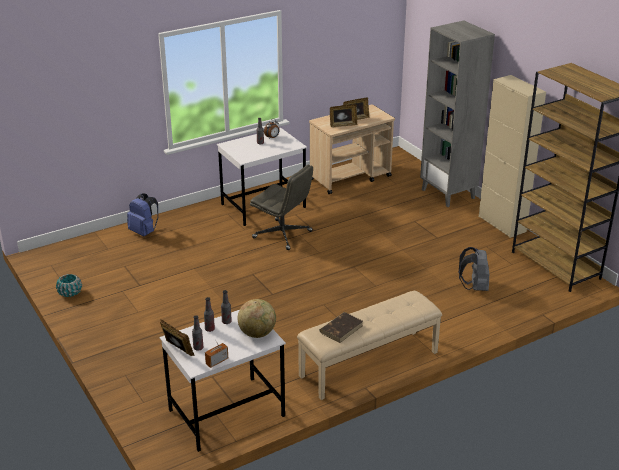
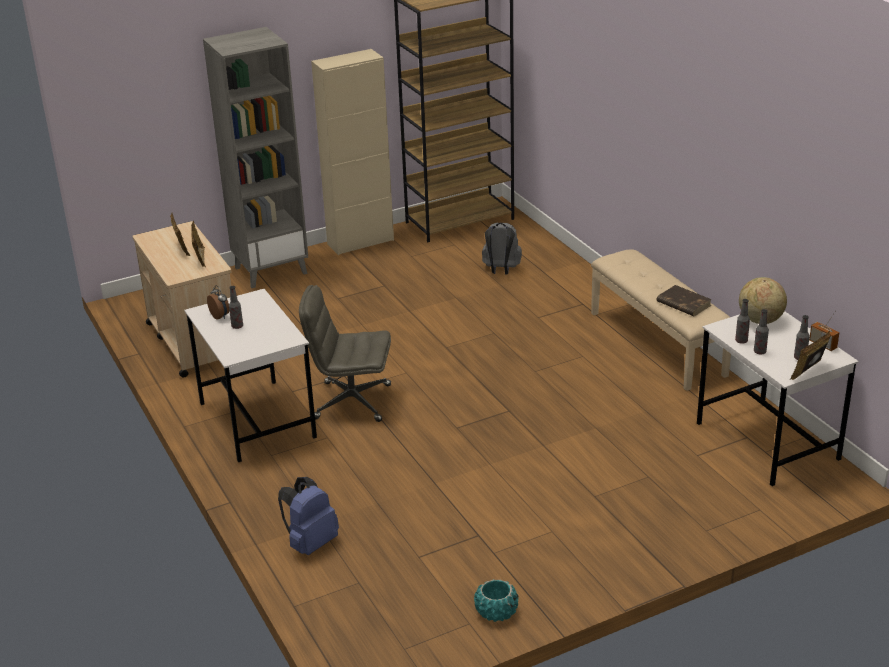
camera: 85 degrees left, 0 degrees up
grey office chair [250,164,313,250] -> grey office chair turned 120 degrees counterclockwise [299,285,391,422]

